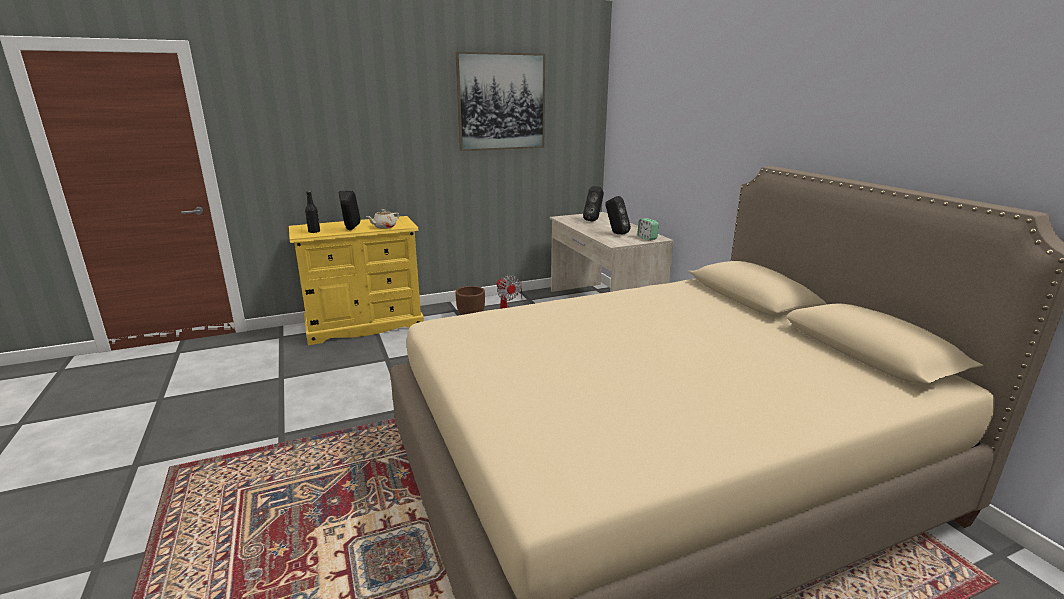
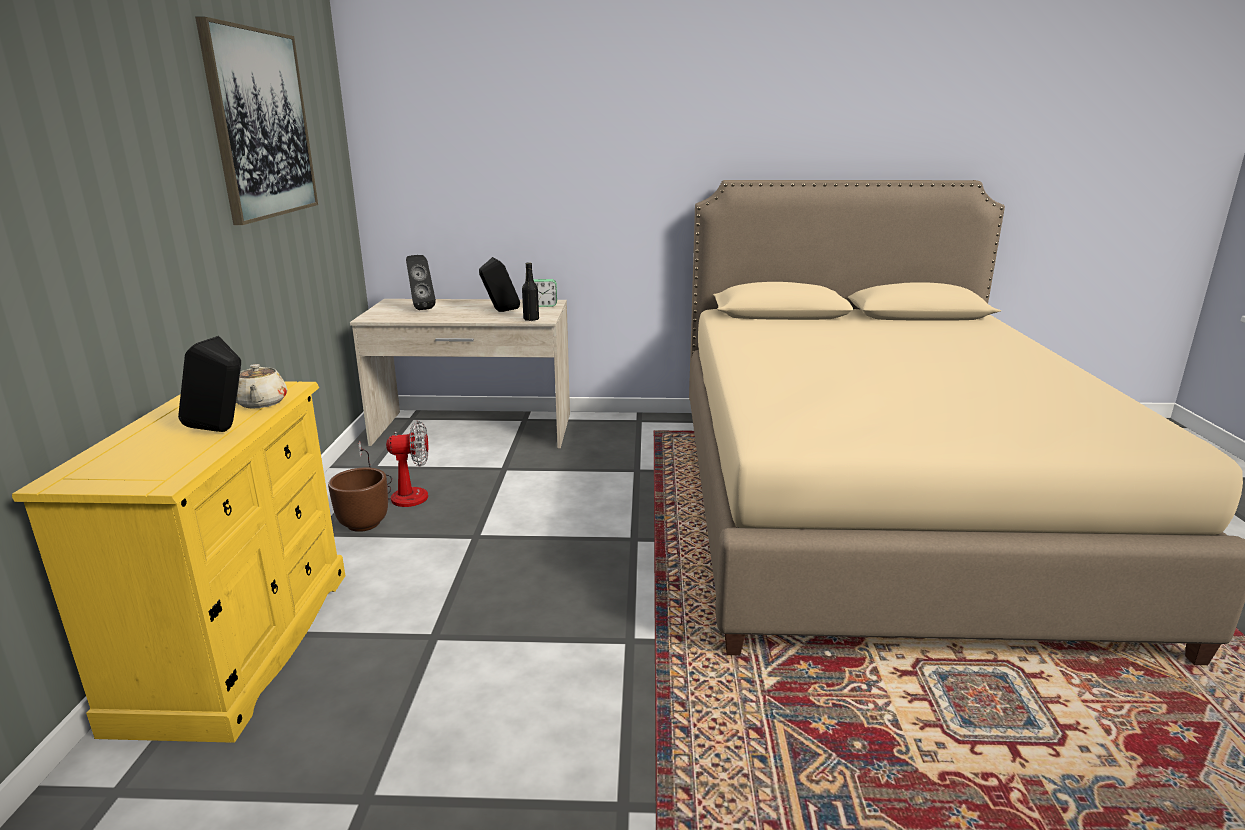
camera: 65 degrees left, 0 degrees up
black bottle [305,191,320,233] -> black bottle moved to [522,263,539,321]

